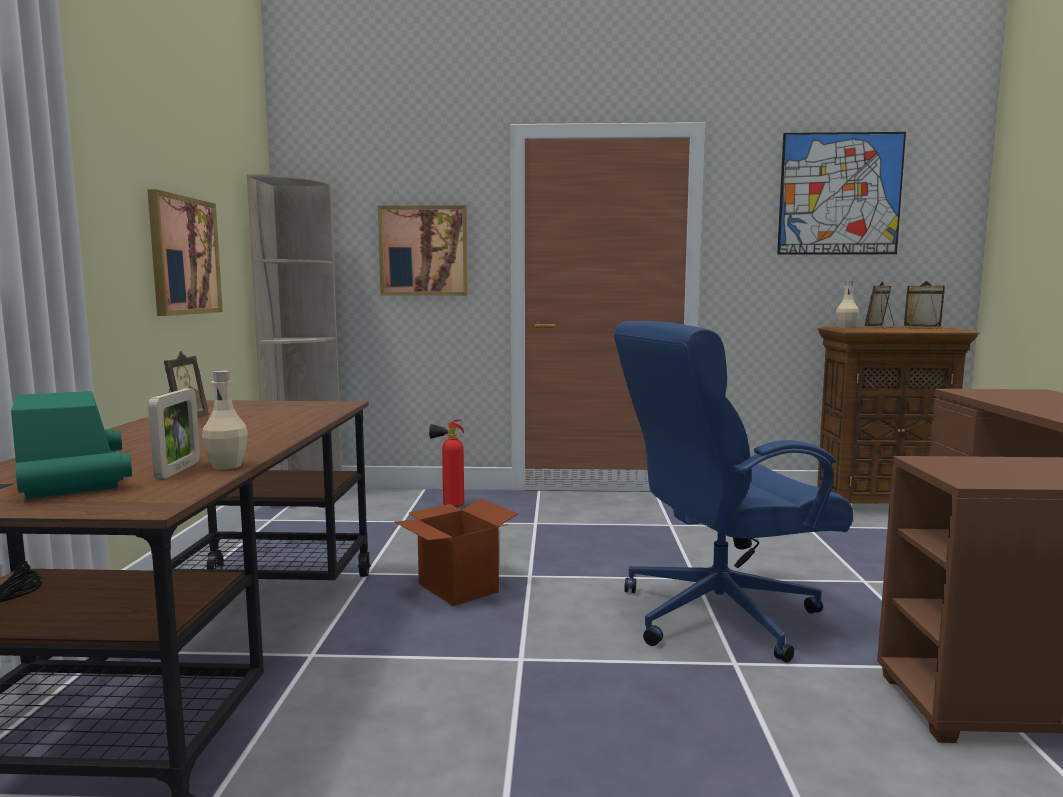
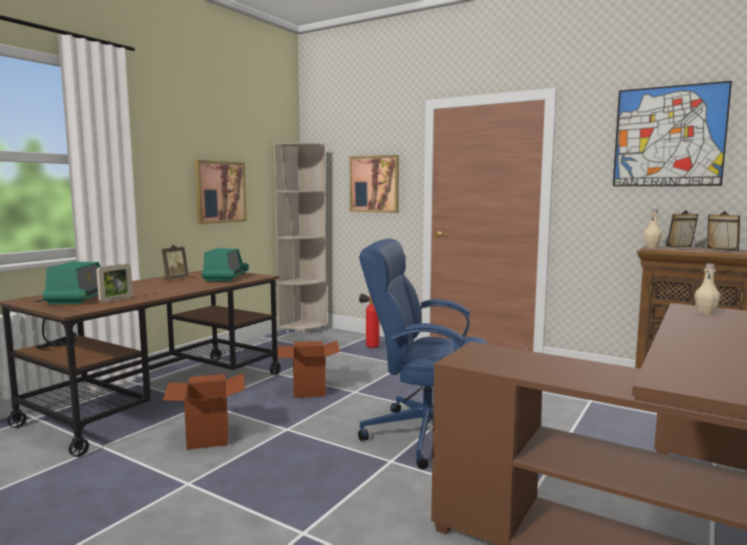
camera: 30 degrees right, 0 degrees up
beige bottle [202,371,248,470] -> beige bottle moved to [694,264,721,314]
none -> cardboard box [163,373,245,450]
none -> radio [202,248,249,281]

